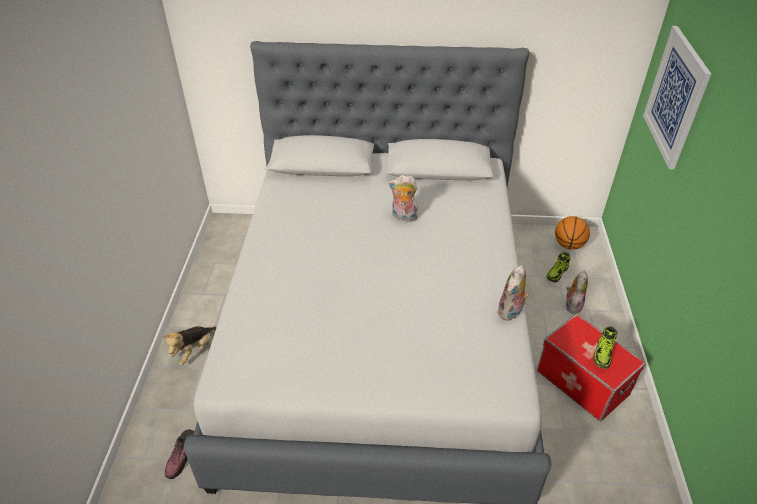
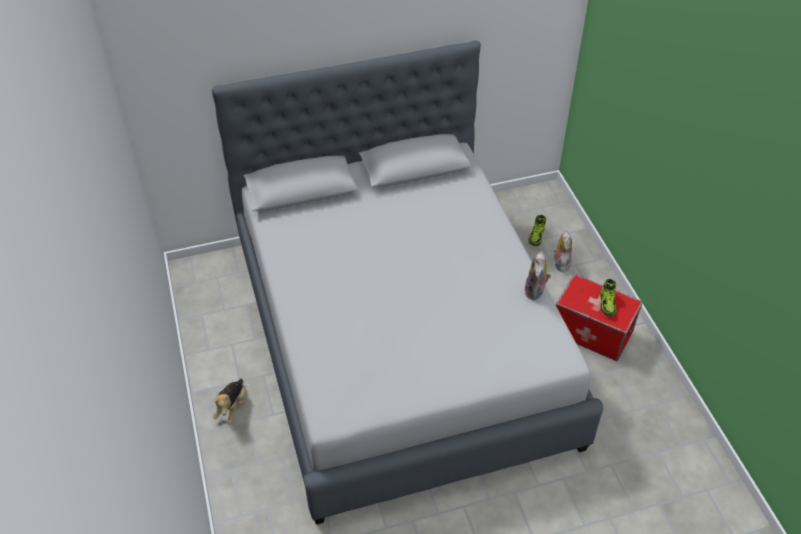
camera: 20 degrees left, 5 degrees up
shoe [165,429,194,479] -> none
plush toy [388,175,420,222] -> none
basketball [555,216,590,250] -> none
picture [643,26,711,169] -> none

